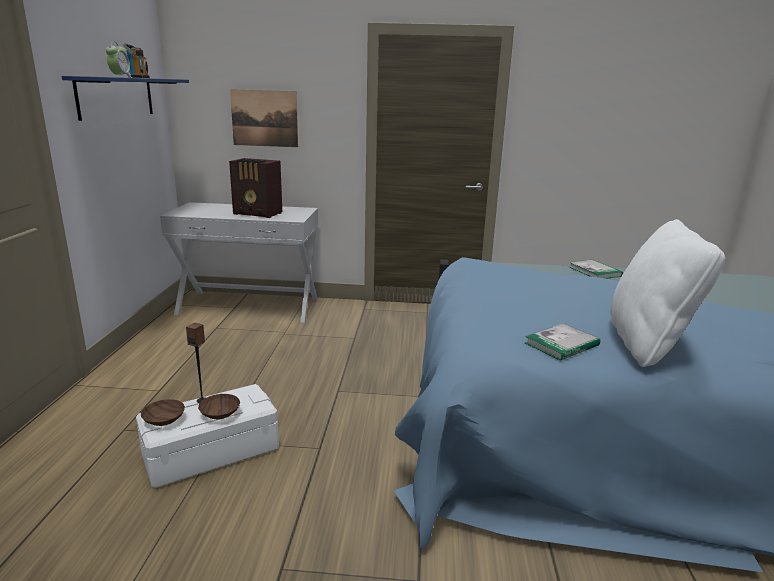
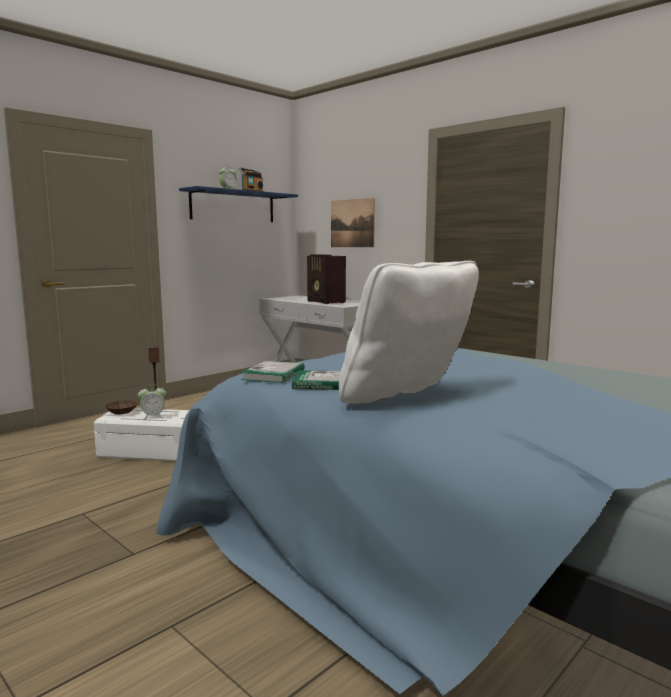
camera: 40 degrees right, 10 degrees down
brown bowl [198,394,240,419] -> alarm clock [138,384,166,420]
book [569,260,623,279] -> book moved to [241,361,305,383]

